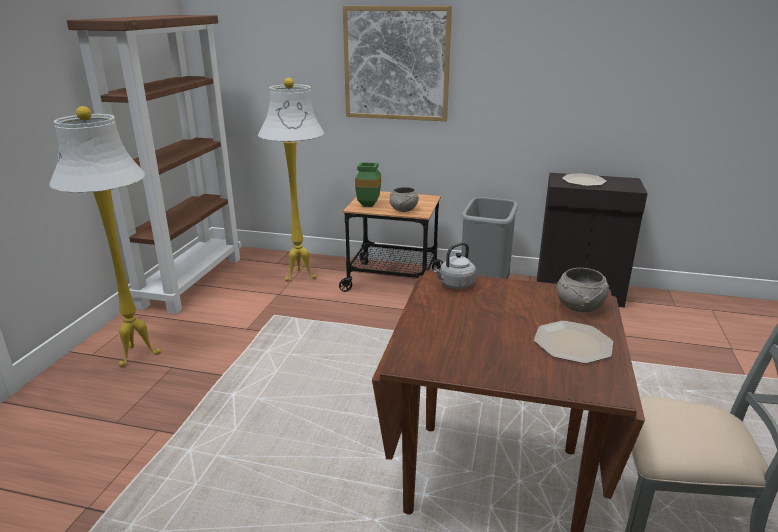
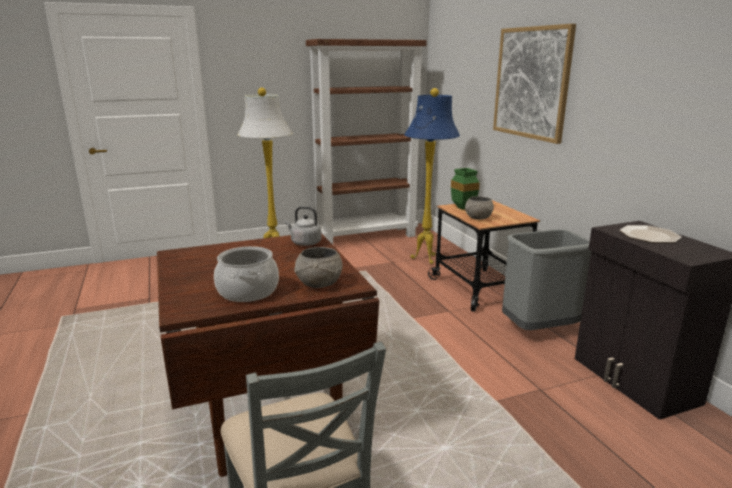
camera: 55 degrees right, 5 degrees down
white floor lamp [258,78,324,282] -> blue floor lamp [404,88,460,264]
plate [534,321,613,364] -> cooking pot [214,246,279,302]

